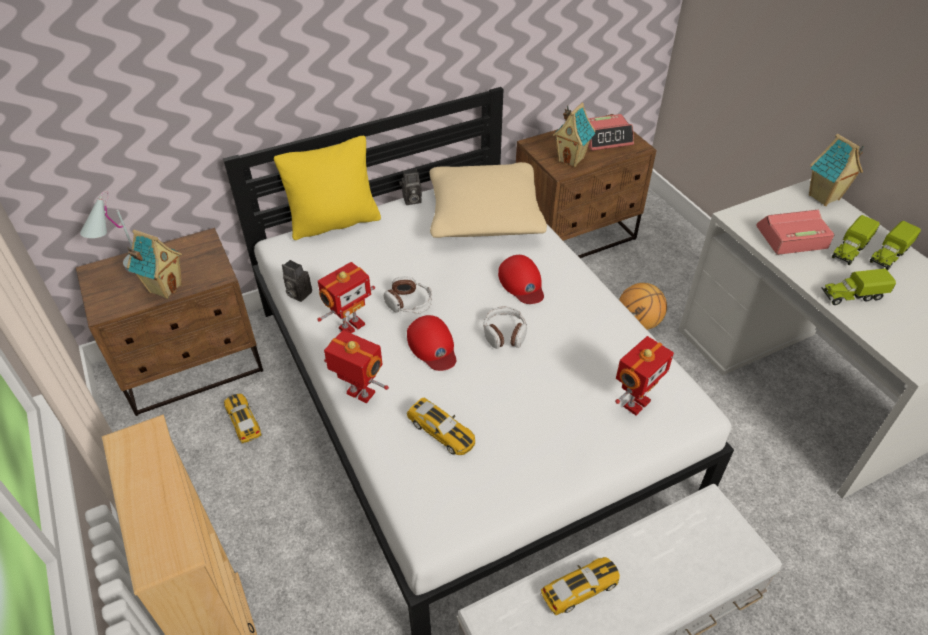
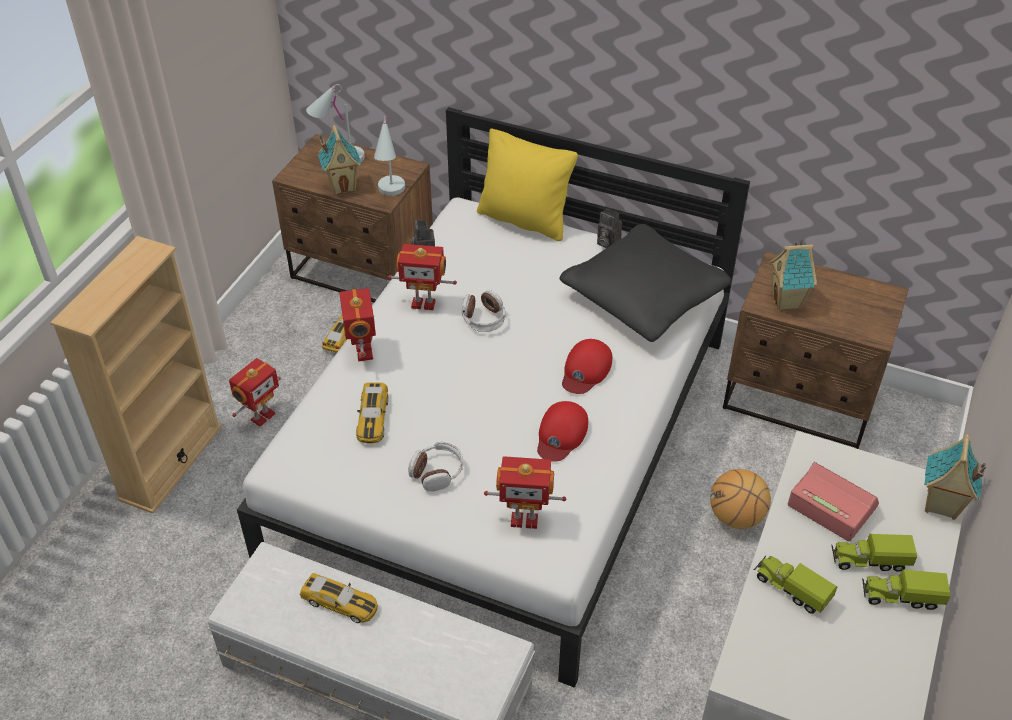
camera: 50 degrees right, 0 degrees up
red cap [407,315,456,371] -> red cap moved to [537,401,588,462]
beige pillow [430,162,547,238] -> black pillow [559,224,732,342]
headphones [483,306,527,349] -> headphones moved to [408,442,463,491]
alarm clock [588,114,634,151] -> none
none -> toy robot [229,358,281,427]
none -> white table lamp [374,116,405,196]

